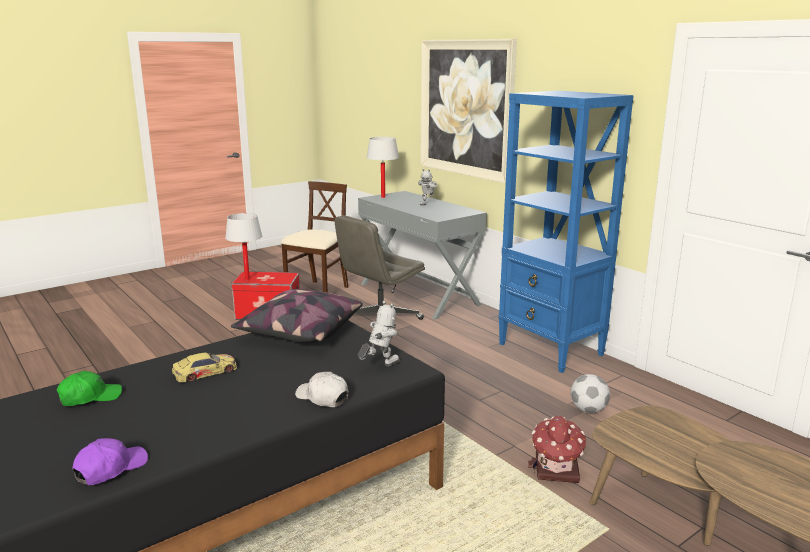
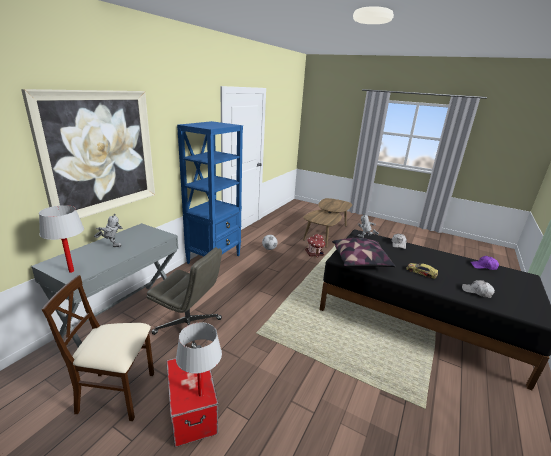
camera: 115 degrees left, 5 degrees up
green cap [57,371,122,406] -> white cap [462,280,495,298]

